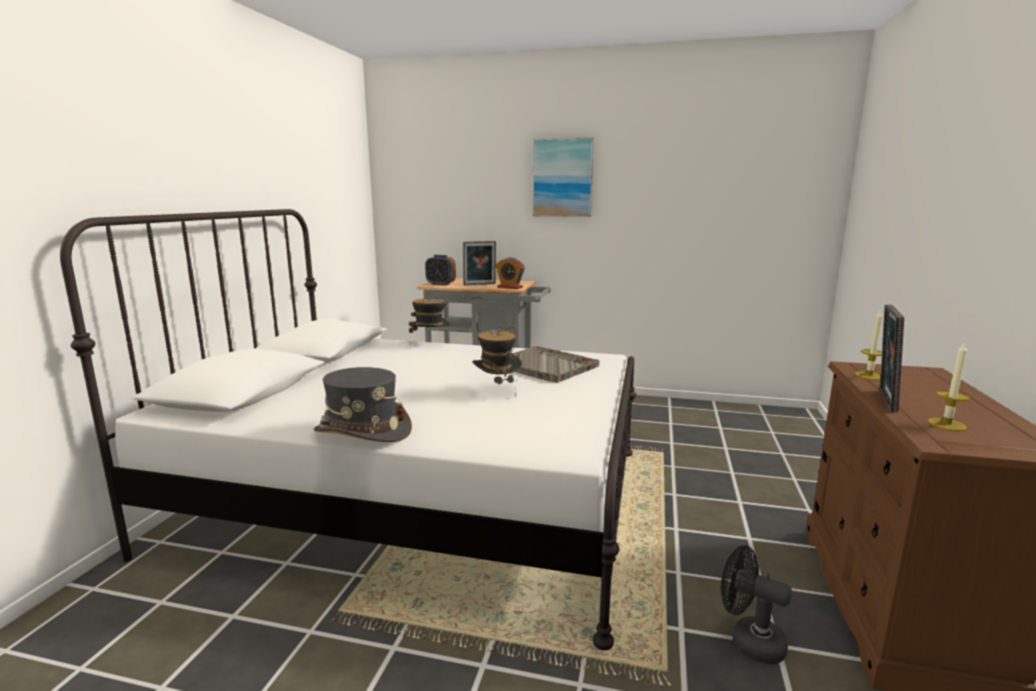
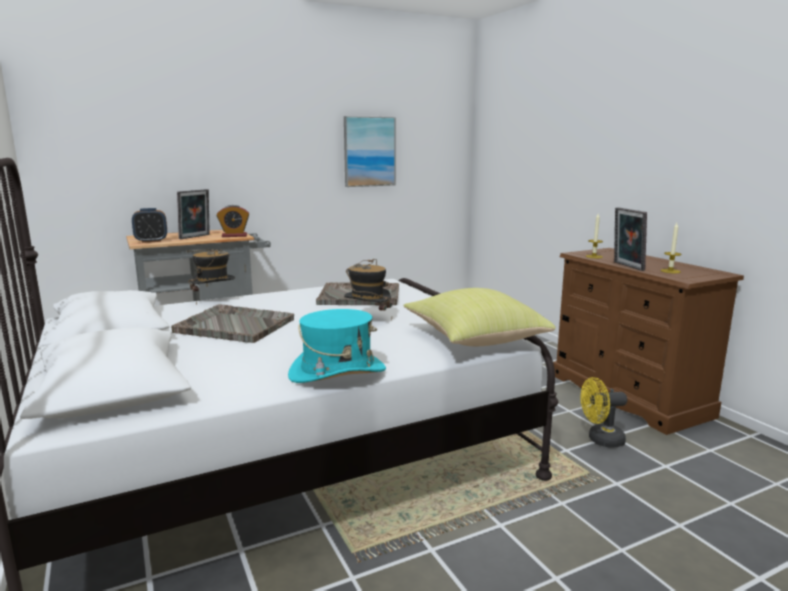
camera: 40 degrees left, 0 degrees up
grey hat [314,367,412,442] -> turquoise hat [288,309,386,383]
picture [532,137,594,217] -> picture moved to [344,116,396,187]
black fan [721,545,792,664] -> yellow fan [580,377,627,447]
none -> grey tray [171,304,294,343]
none -> yellow pillow [403,288,556,346]

